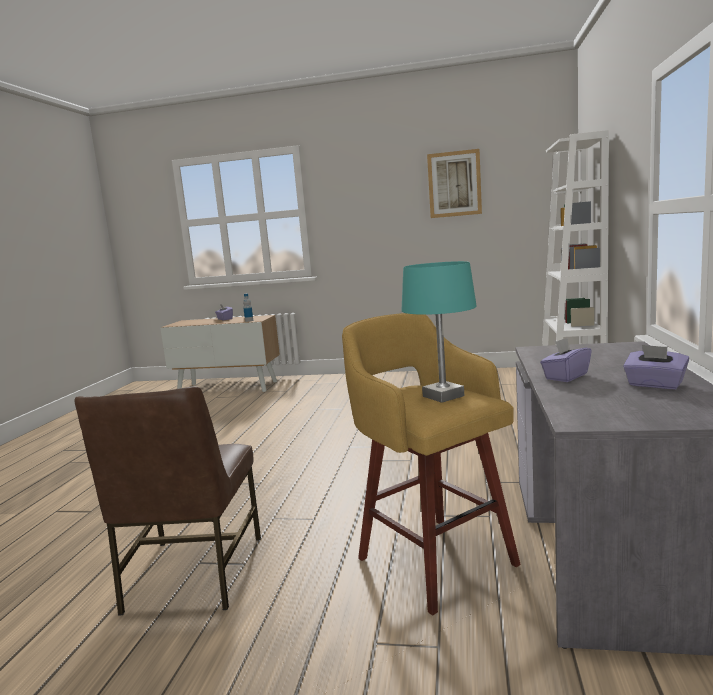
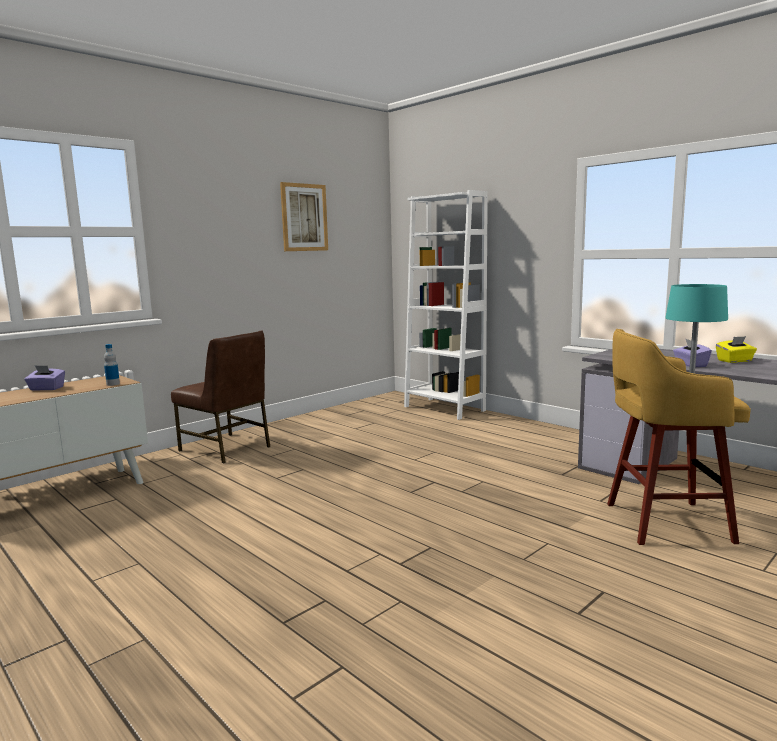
camera: 55 degrees left, 0 degrees up
brown chair [74,387,261,616] -> brown chair moved to [171,330,271,463]
purple tissue box [623,345,689,390] -> yellow tissue box [716,336,757,363]

